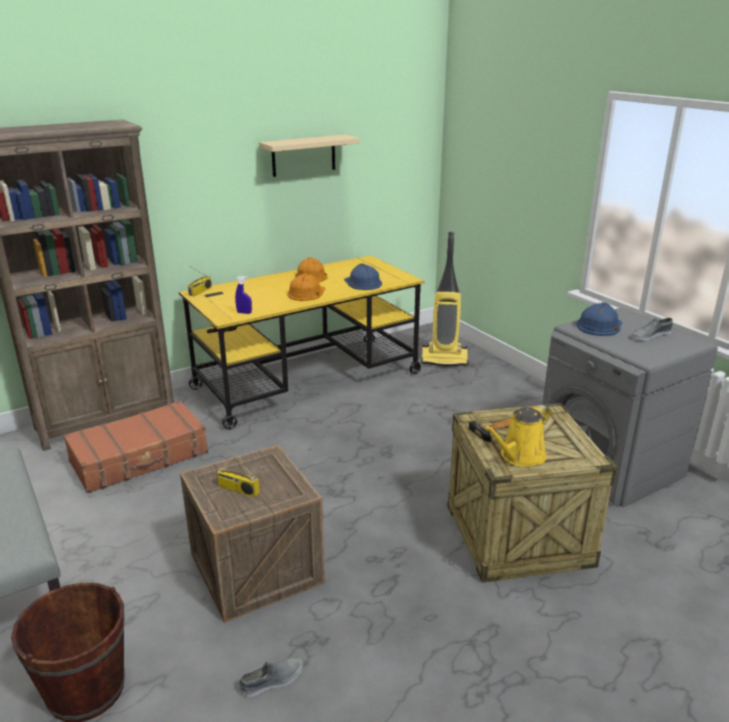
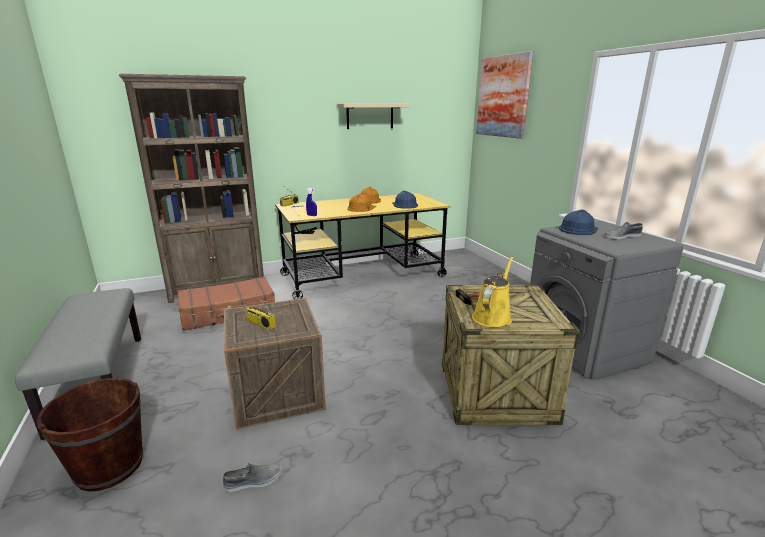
camera: 10 degrees right, 5 degrees down
vacuum cleaner [421,232,468,367] -> none
yellow watering can [483,405,551,467] -> yellow watering can turned 150 degrees clockwise [472,257,513,328]
none -> picture [476,51,533,139]

